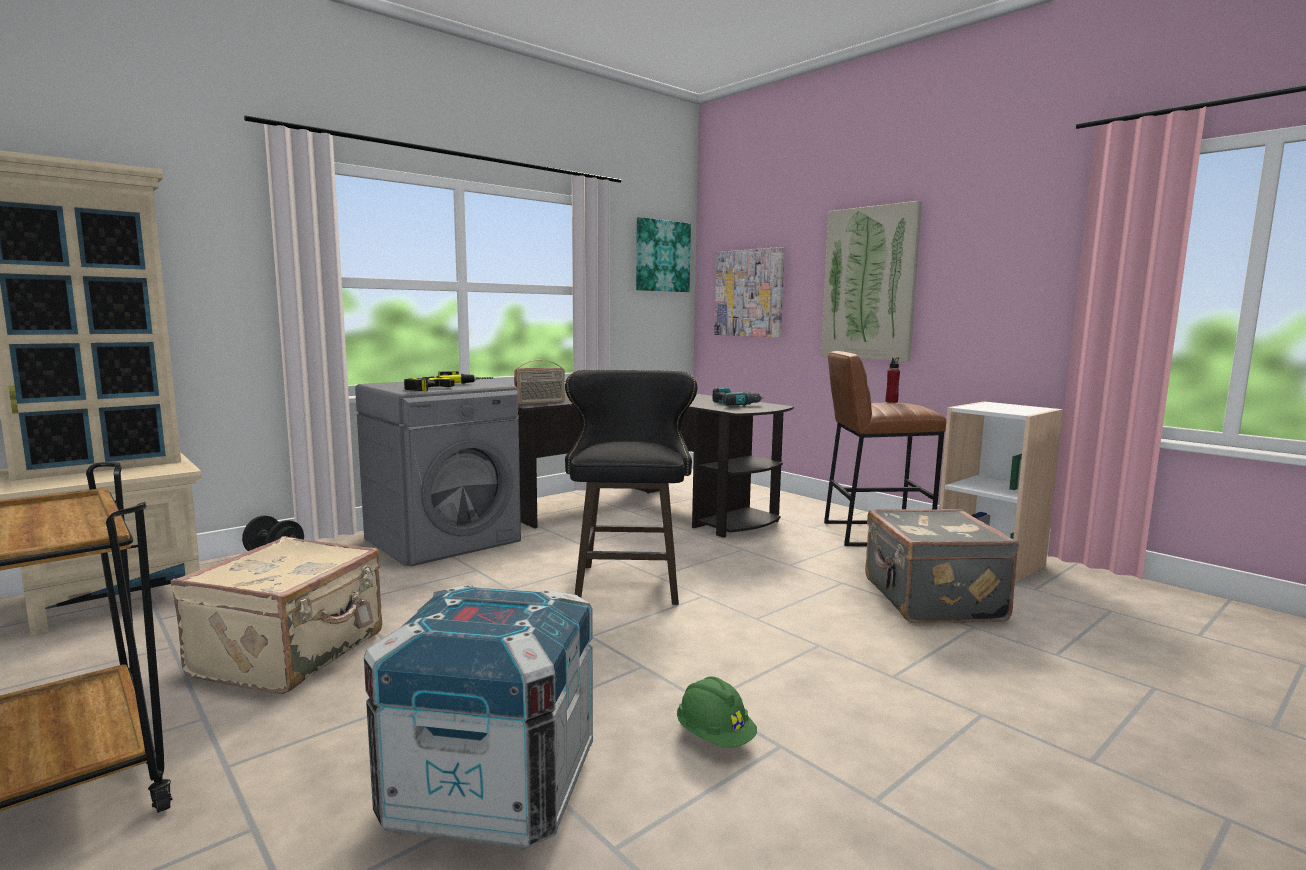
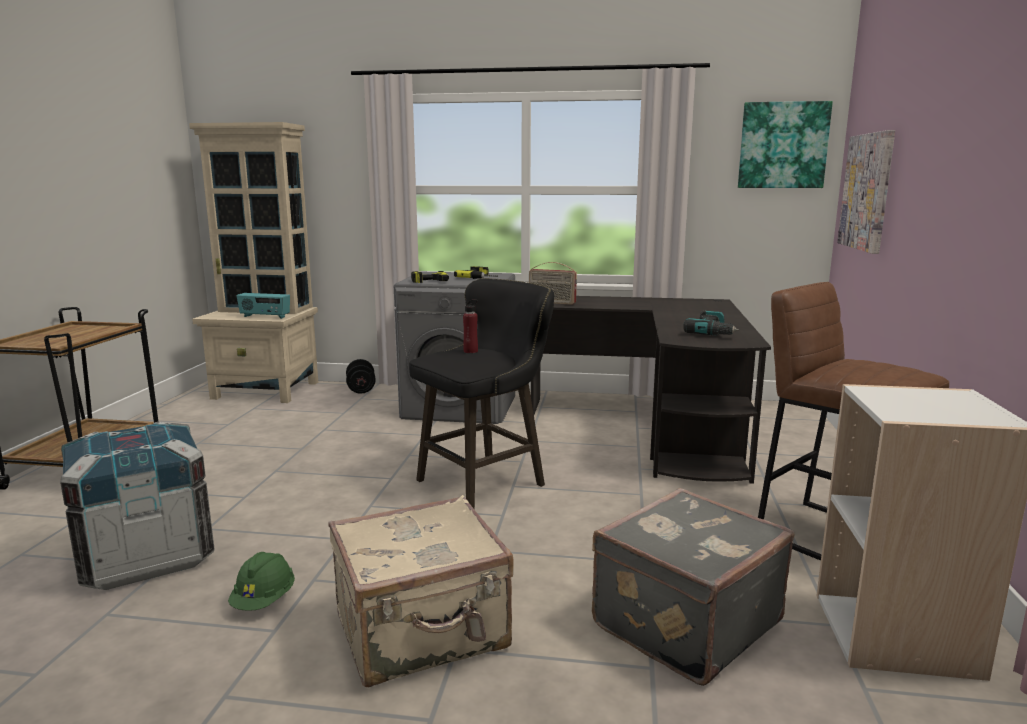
camera: 50 degrees right, 5 degrees up
beige suitcase [171,536,382,694] -> beige suitcase moved to [329,495,514,688]
picture [821,201,922,361] -> none
red bottle [886,357,900,403] -> red bottle moved to [463,299,478,353]
none -> radio [236,293,290,319]

